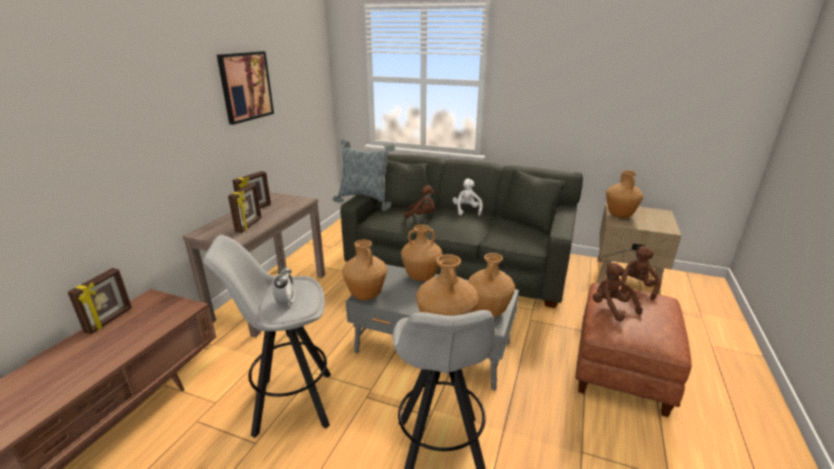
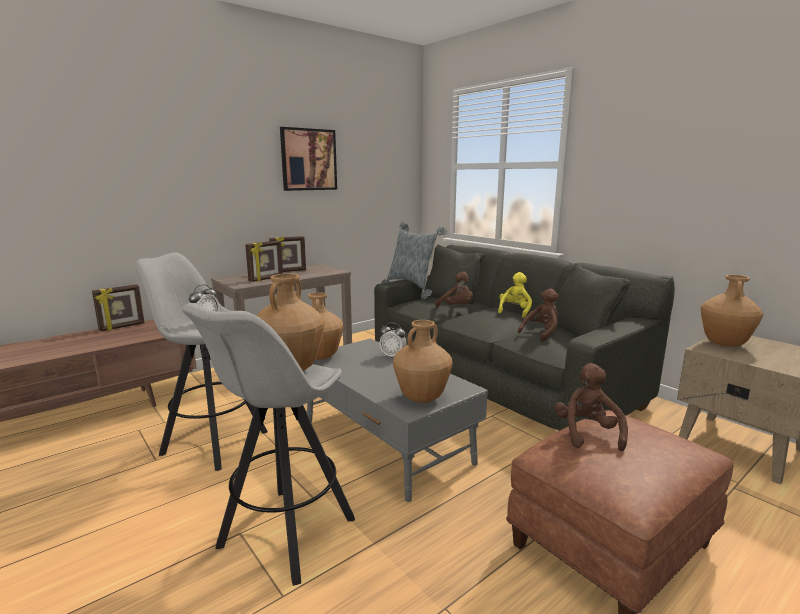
camera: 30 degrees right, 10 degrees down
brown vase [401,225,442,281] -> alarm clock [379,322,407,357]
white plush toy [453,179,483,216] -> yellow plush toy [498,272,532,318]
brown plush toy [619,246,660,300] -> brown plush toy moved to [518,289,559,342]

